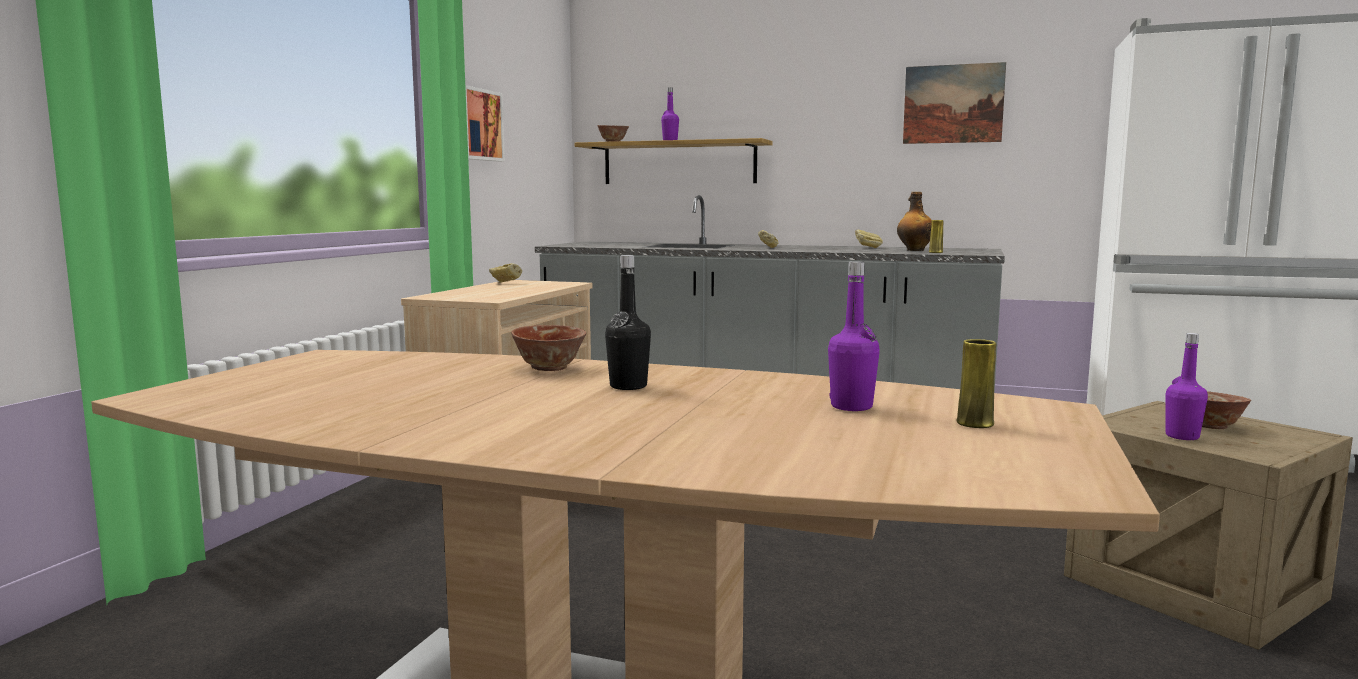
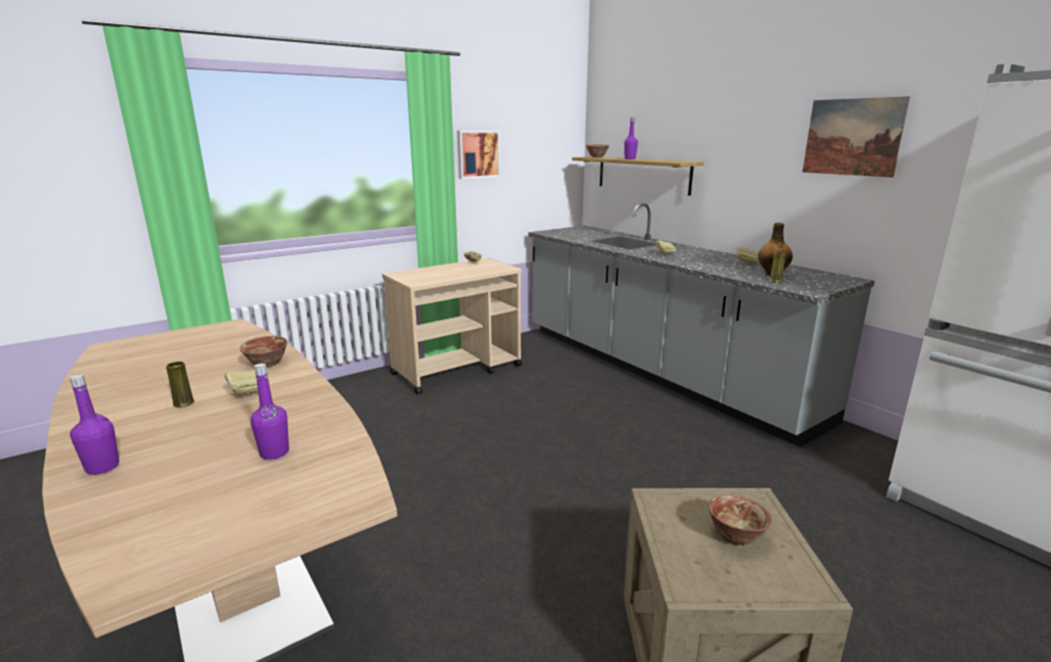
camera: 35 degrees right, 10 degrees up
black bottle [605,255,651,390] -> bread [224,370,270,394]
yellow vase [956,339,996,428] -> yellow vase moved to [166,361,194,407]
purple bottle [1166,333,1208,440] -> purple bottle moved to [70,374,119,475]

